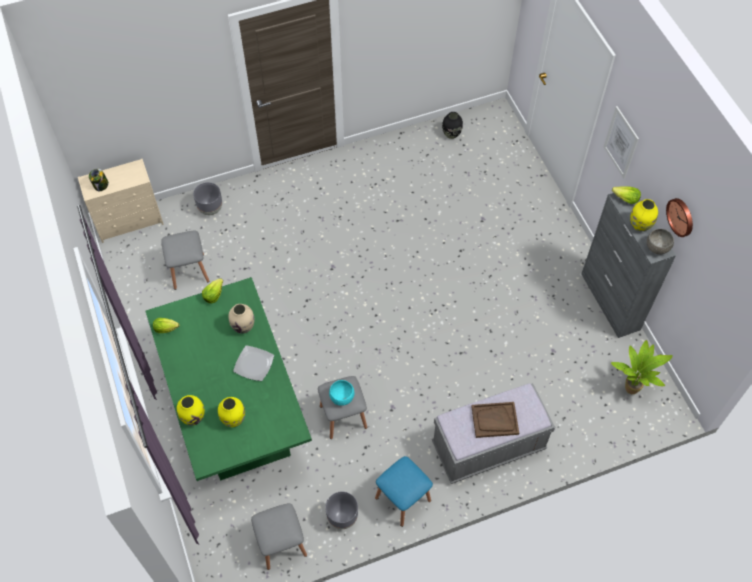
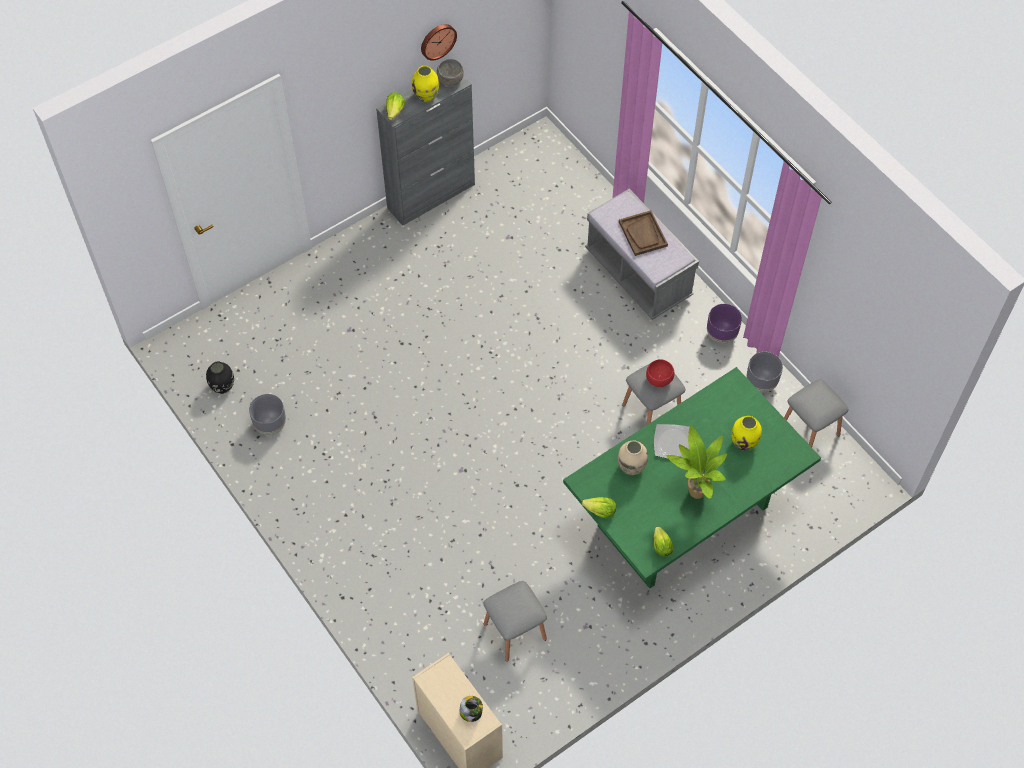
camera: 105 degrees left, 0 degrees up
yellow vase [177,395,205,426] -> none
grey planter [193,182,222,215] -> grey planter moved to [249,394,286,435]
turquoise bowl [329,380,354,406] -> red bowl [646,359,675,387]
blue stool [375,456,433,527] -> purple planter [707,304,742,344]
picture [604,106,639,179] -> none
potted plant [611,340,673,394] -> potted plant moved to [666,426,727,499]

